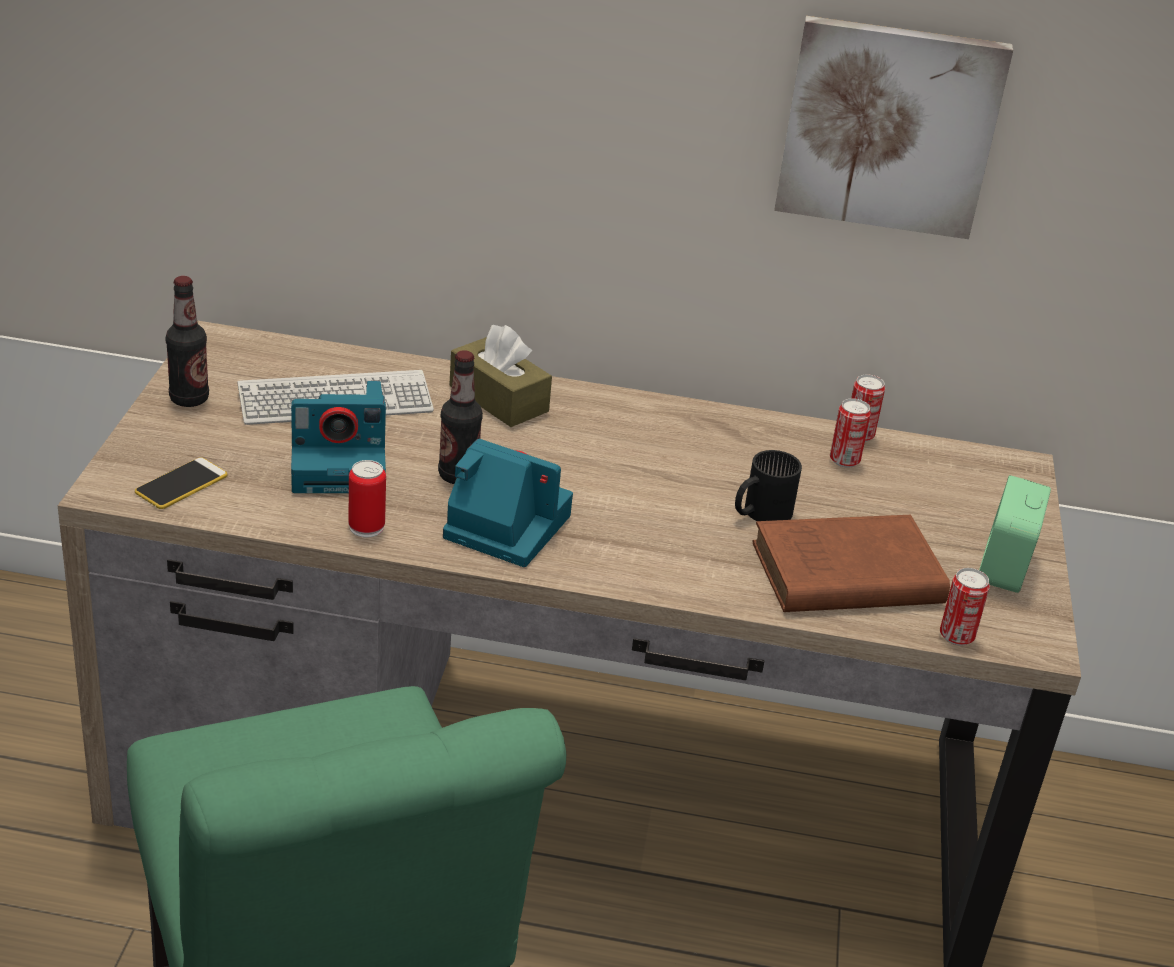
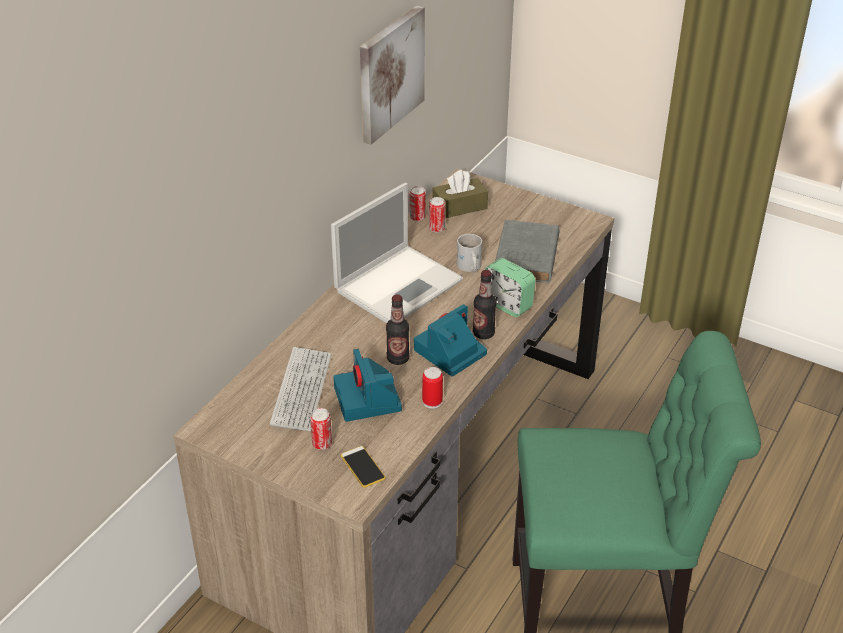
camera: 65 degrees left, 5 degrees up
bottle [165,276,209,407] -> bottle moved to [473,270,497,339]
camera [291,381,386,493] -> camera turned 150 degrees clockwise [333,349,402,422]
brown tissue box [449,325,552,427] -> brown tissue box moved to [432,170,488,218]
black mug [735,450,802,521] -> white mug [457,234,482,273]
brown book [752,515,950,612] -> grey book [495,220,560,283]
can [940,568,990,646] -> can moved to [310,408,332,450]
alarm clock [979,475,1051,593] -> alarm clock moved to [484,258,536,317]
none -> laptop [331,183,463,323]

